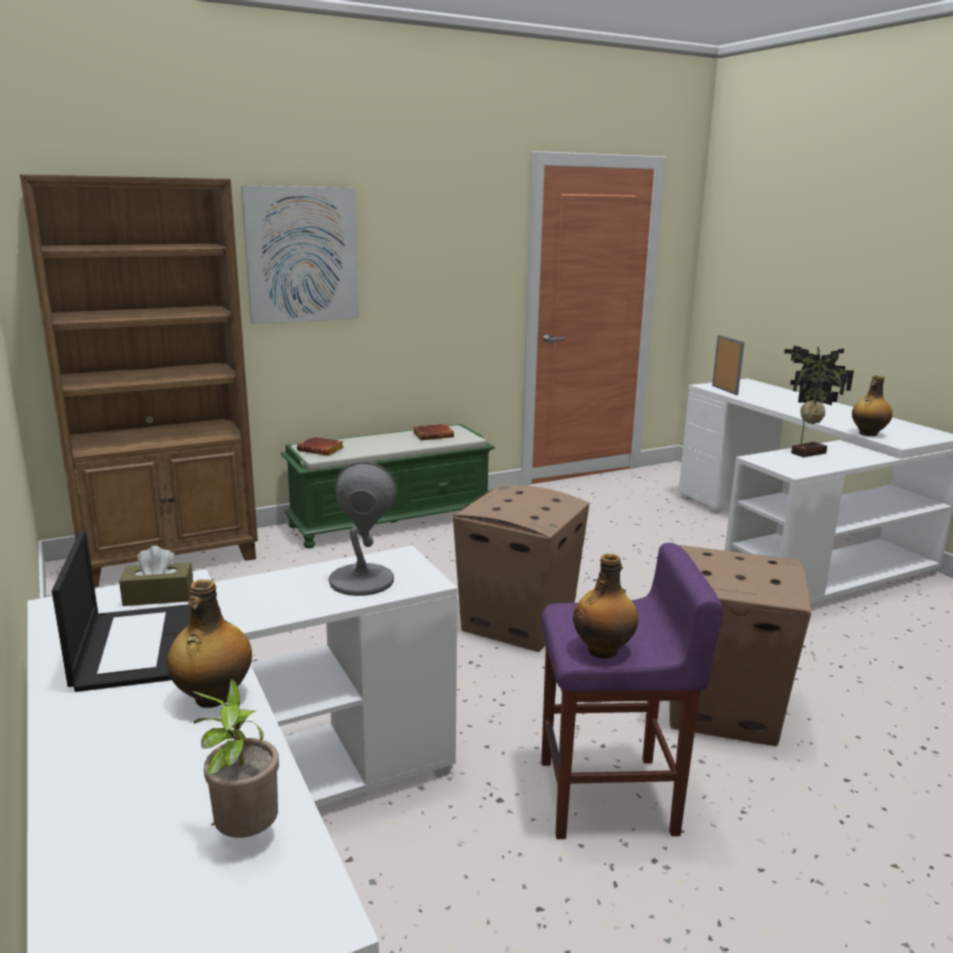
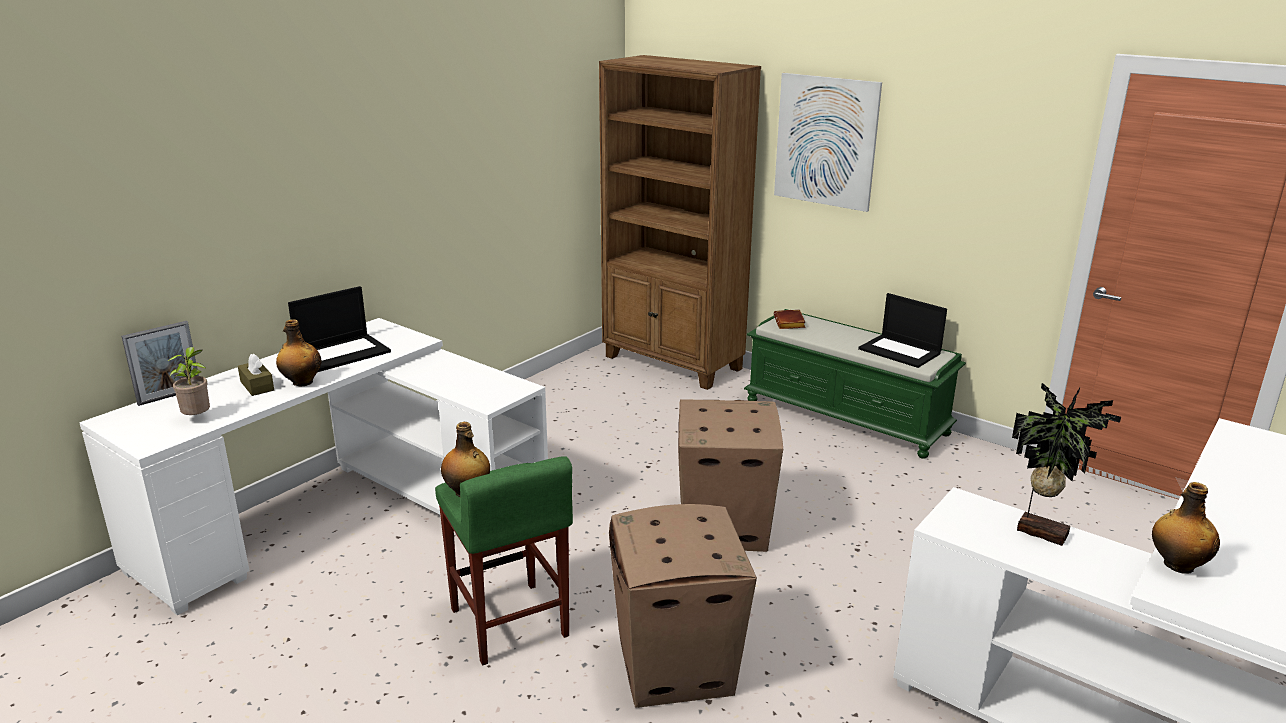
camera: 65 degrees right, 5 degrees up
brown tissue box [119,546,193,606] -> brown tissue box moved to [238,353,274,396]
grey table lamp [329,462,398,596] -> none
brown book [413,424,454,440] -> laptop [858,293,947,368]
purple stool [541,543,723,839] -> green stool [435,456,573,666]
picture frame [712,335,745,395] -> picture frame moved to [121,321,199,406]

